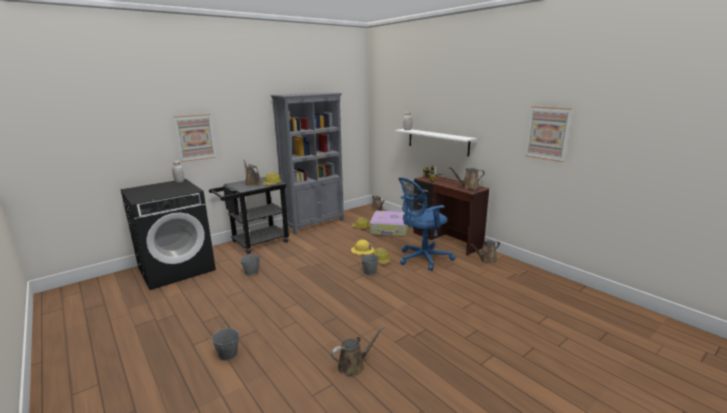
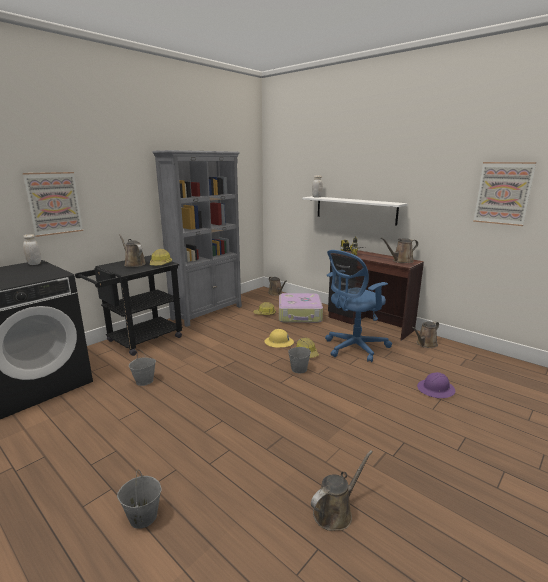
camera: 10 degrees left, 0 degrees up
none -> purple hard hat [417,372,455,398]

